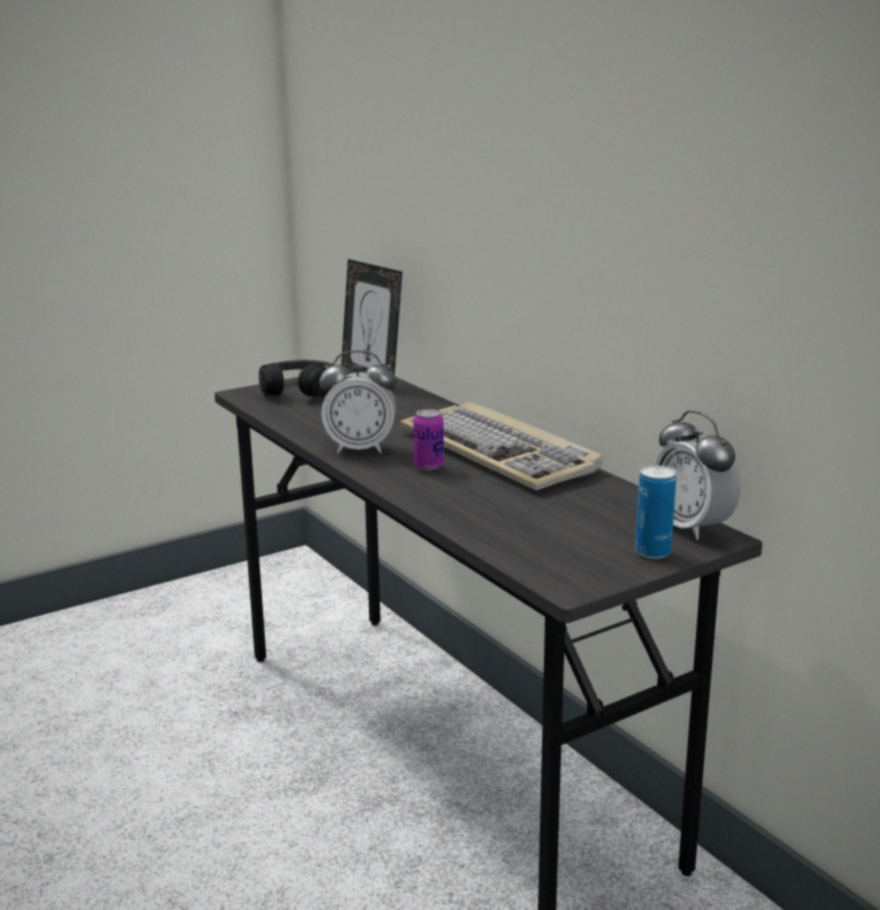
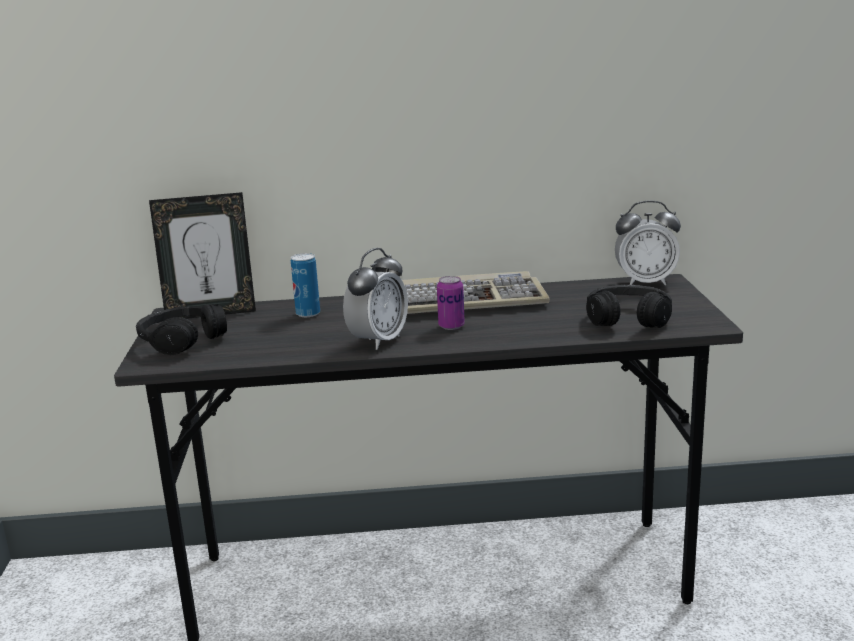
camera: 60 degrees left, 0 degrees up
can [635,465,676,559] -> can moved to [291,253,320,317]
none -> black headphones [586,285,672,328]

